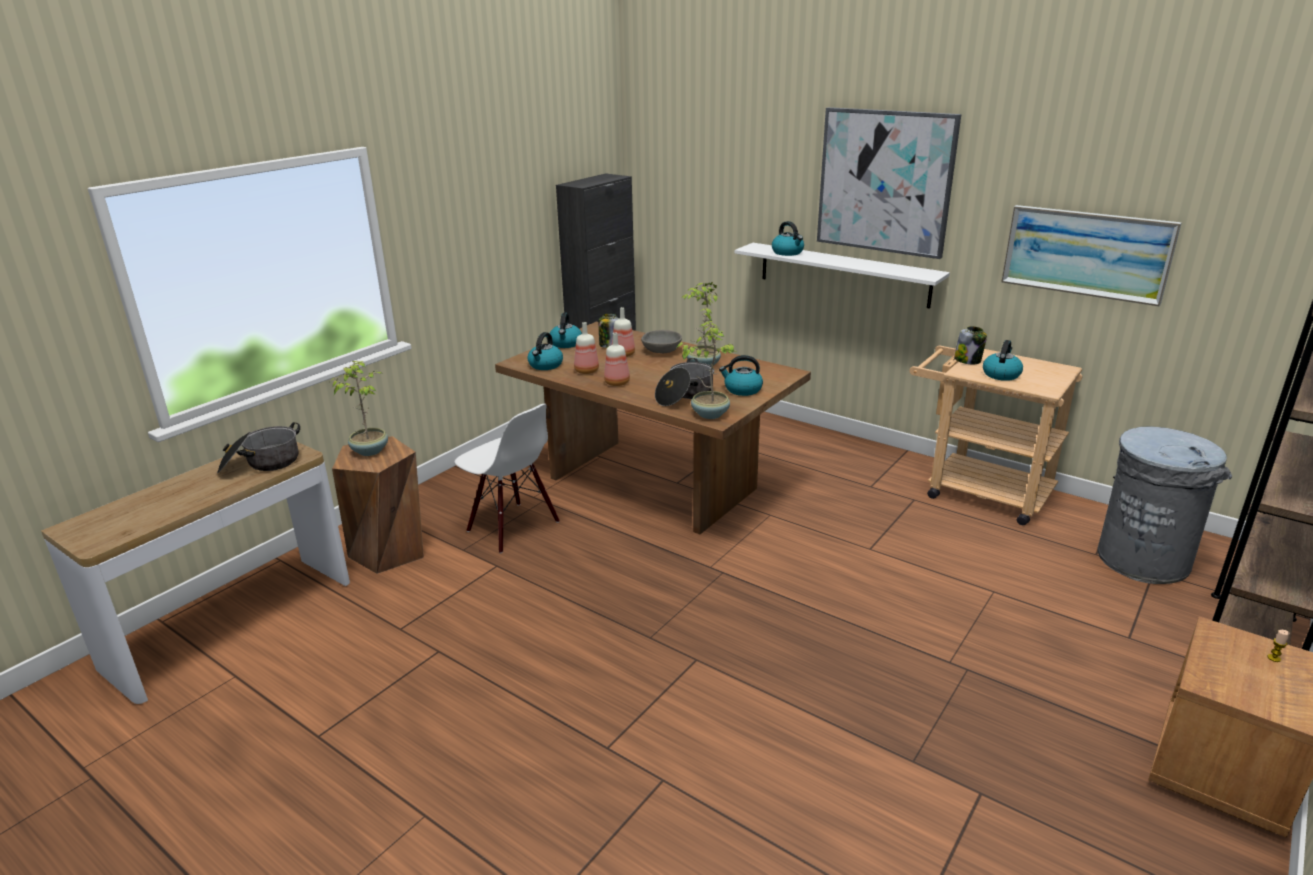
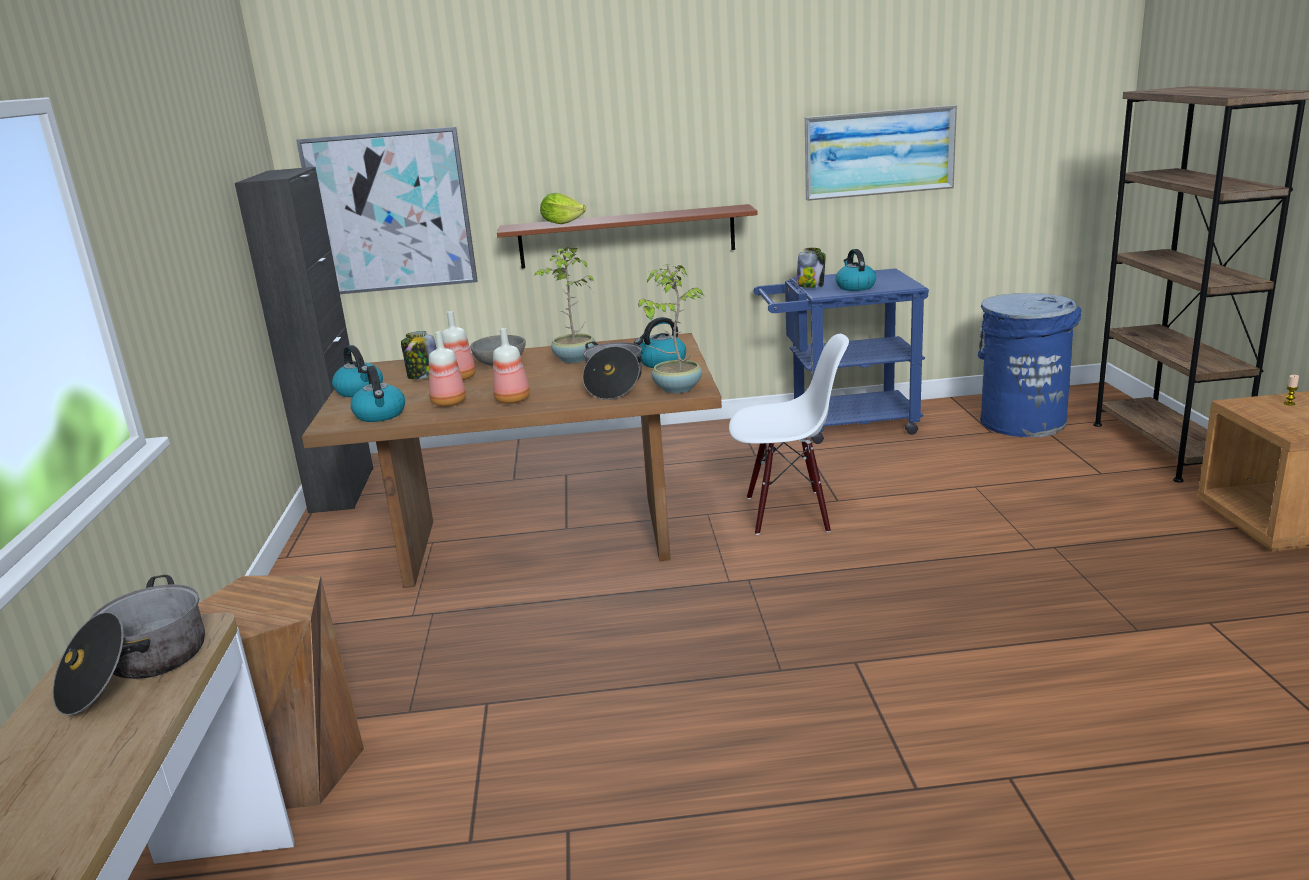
camera: 40 degrees left, 5 degrees down
potted plant [330,361,388,456] -> none
white chair [455,404,560,554] -> white chair moved to [729,334,849,535]
white shelf [734,243,950,309] -> brown shelf [497,204,758,269]
kettle [772,221,804,256] -> lettuce [540,193,586,224]
picture [817,107,961,259] -> picture moved to [296,127,478,294]
beige cart [909,345,1082,525] -> blue cart [754,268,929,444]
grey trash can [1098,427,1232,584] -> blue trash can [978,293,1081,437]

